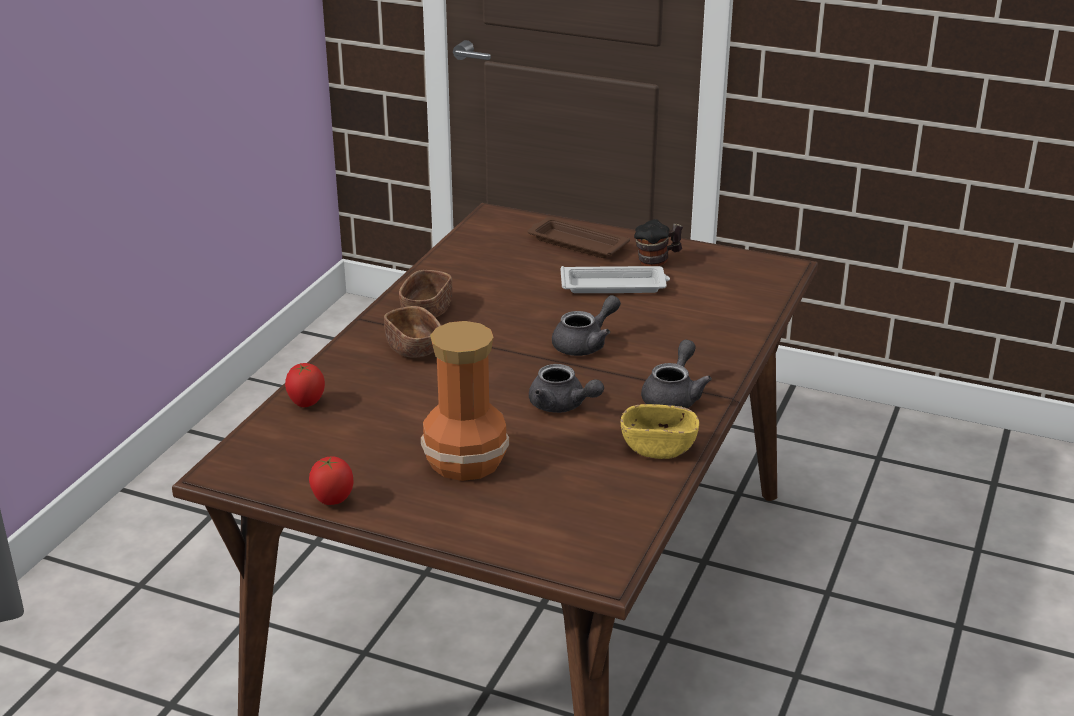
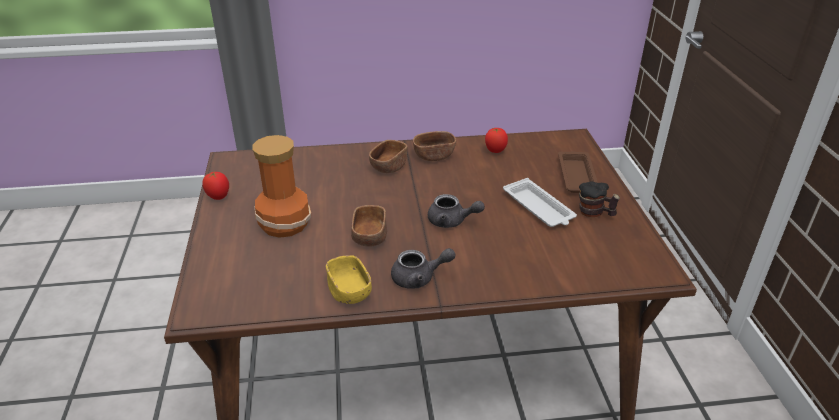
camera: 60 degrees right, 5 degrees up
tomato [285,363,325,407] -> tomato moved to [485,128,508,153]
grey teapot [529,364,604,413] -> brown bowl [351,205,387,247]

